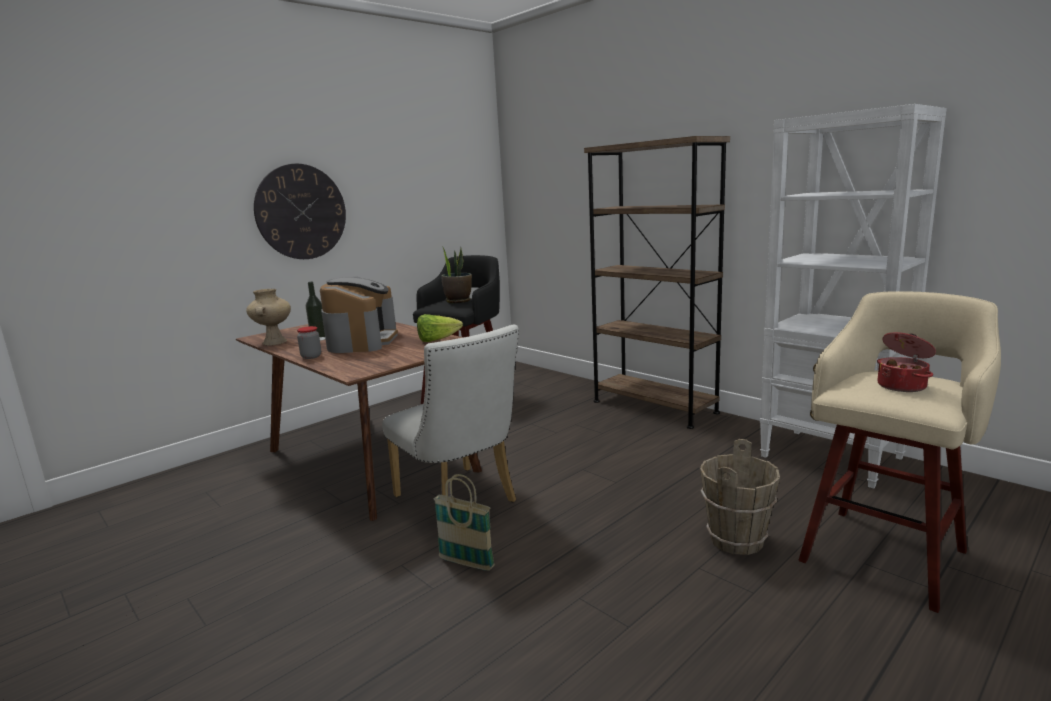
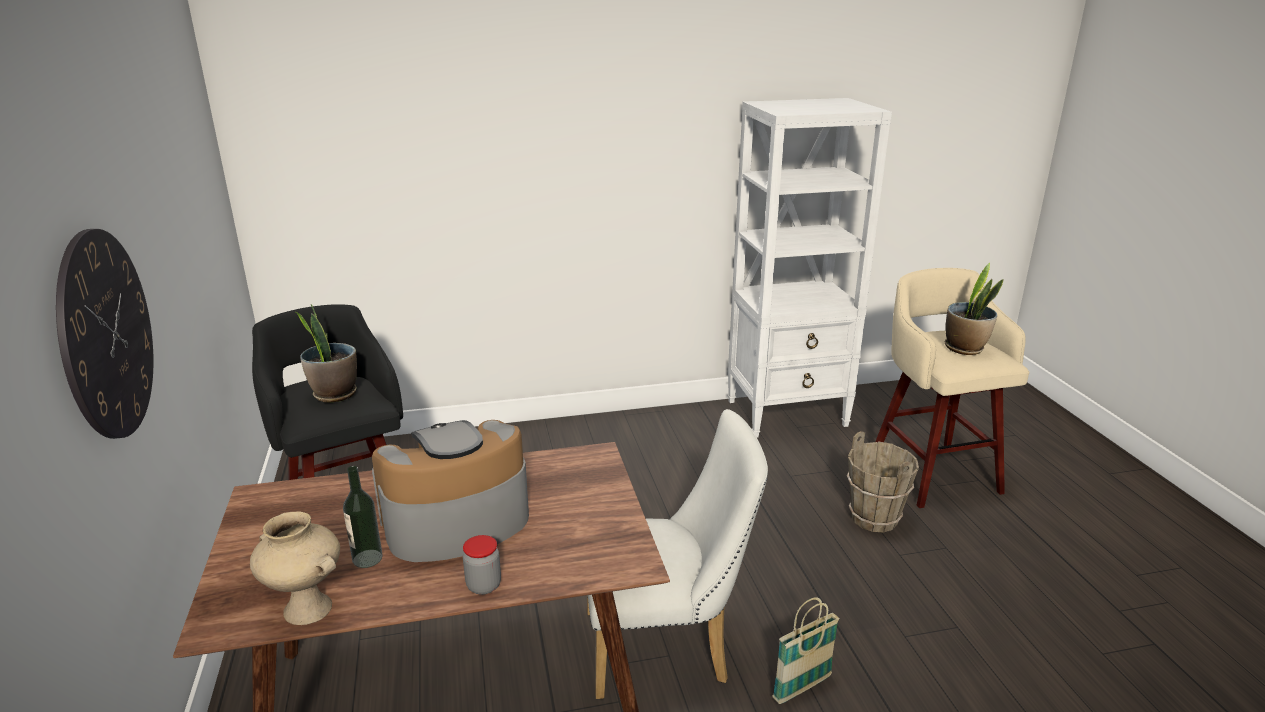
camera: 60 degrees left, 10 degrees up
coffee machine [320,277,398,353] -> coffee machine turned 60 degrees counterclockwise [372,420,529,562]
lettuce [417,314,463,342] -> none
brown bookcase [584,136,730,429] -> none
cooking pot [877,332,936,392] -> potted plant [945,263,1004,355]

